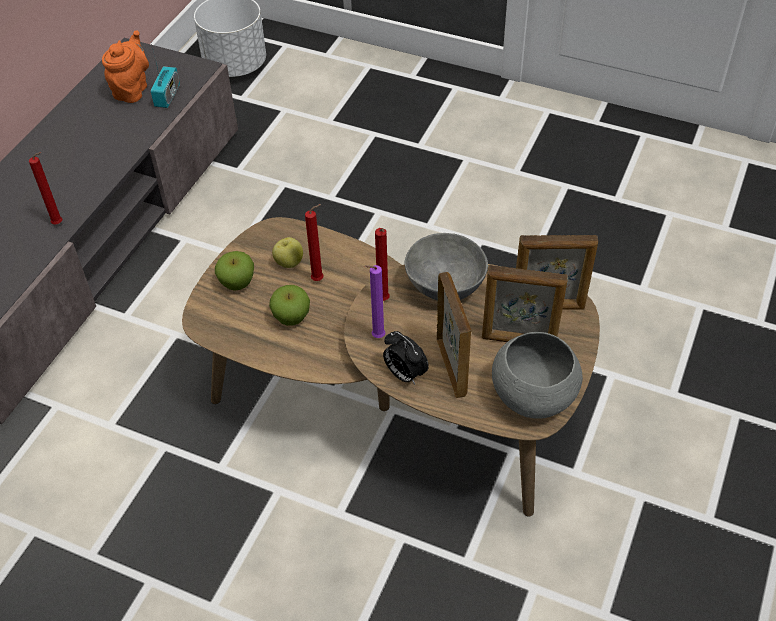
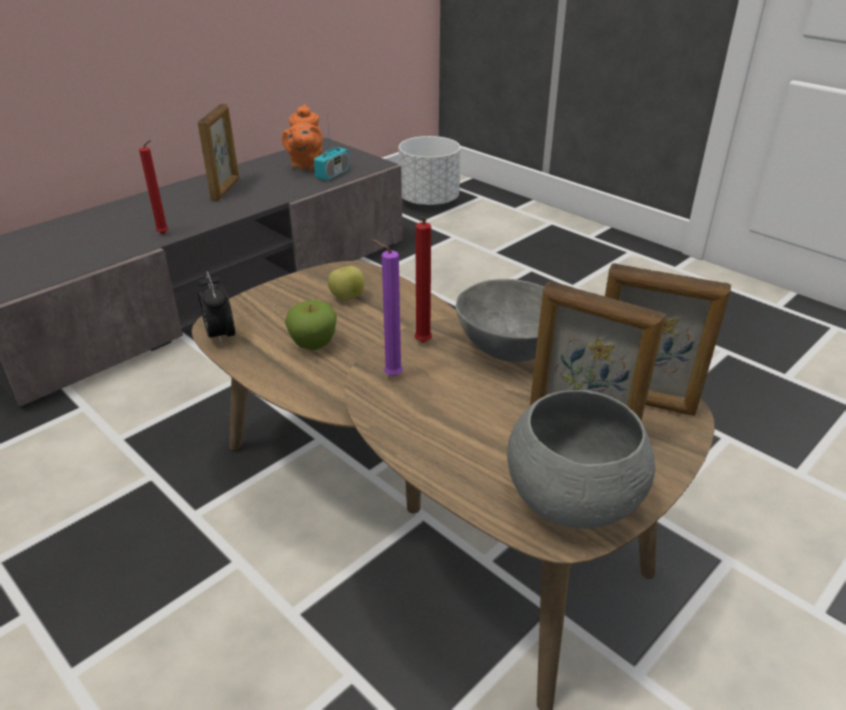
camera: 20 degrees right, 15 degrees down
orange teapot [102,30,149,103] -> orange teapot turned 150 degrees clockwise [282,104,323,171]
apple [215,251,254,291] -> none
red candle [305,204,324,281] -> none
alarm clock [383,331,429,385] -> alarm clock moved to [197,271,235,346]
picture frame [437,272,471,398] -> picture frame moved to [198,104,239,201]

